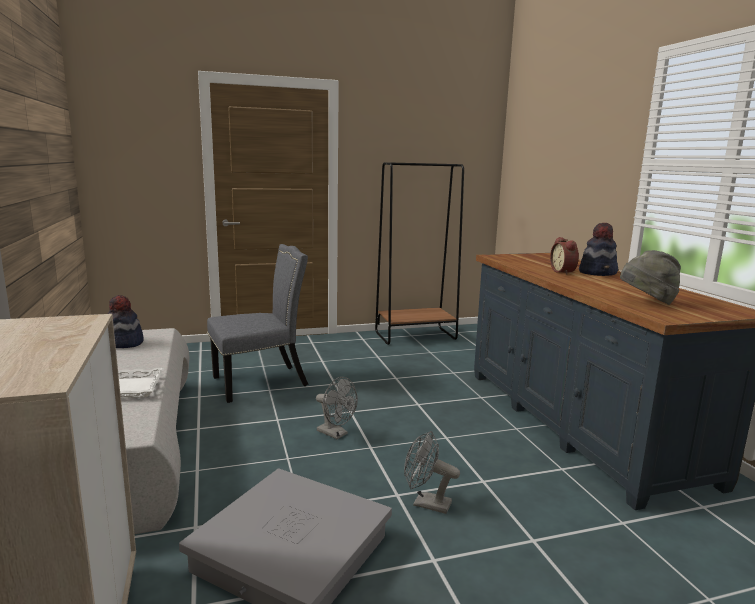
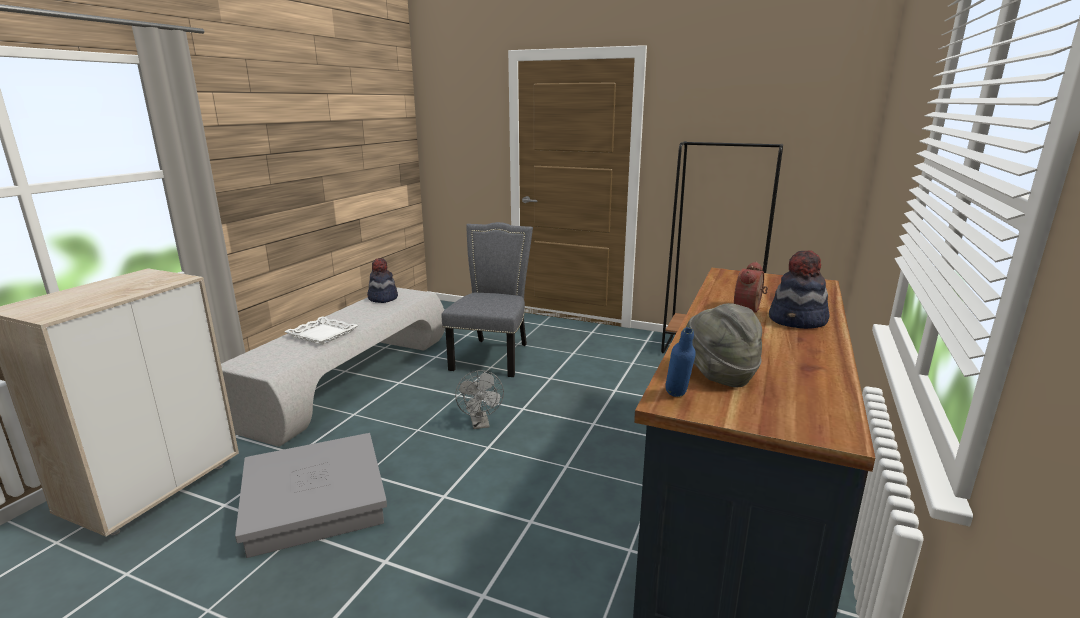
camera: 40 degrees right, 5 degrees up
grey chair [207,244,309,403] -> grey chair turned 90 degrees counterclockwise [442,222,533,377]
grey fan [404,431,460,514] -> none
none -> blue bottle [665,327,696,397]

